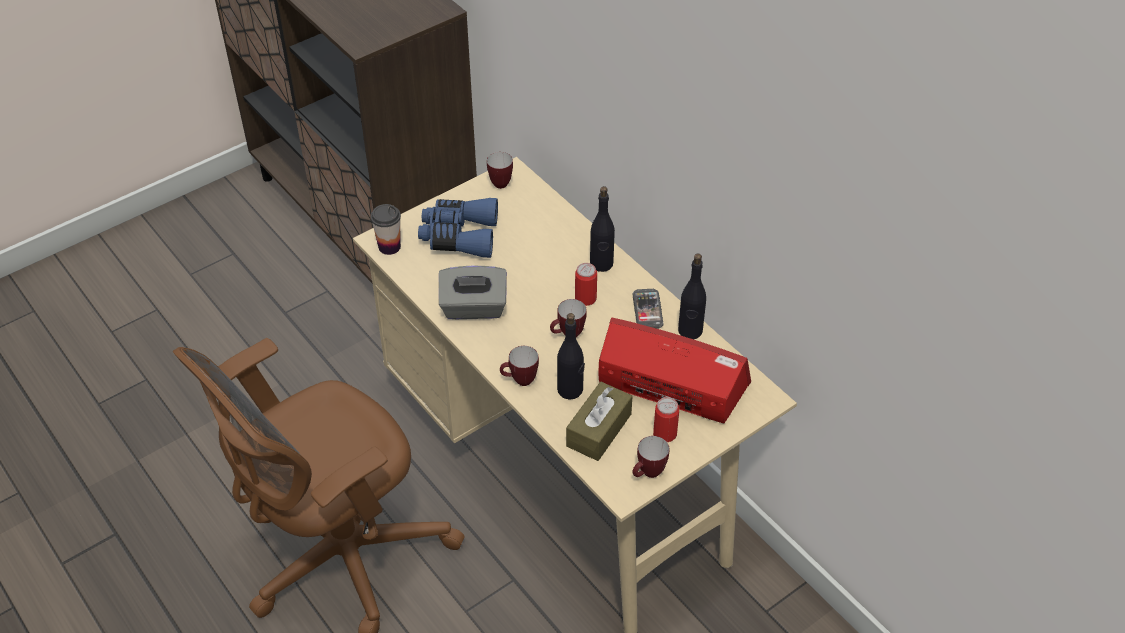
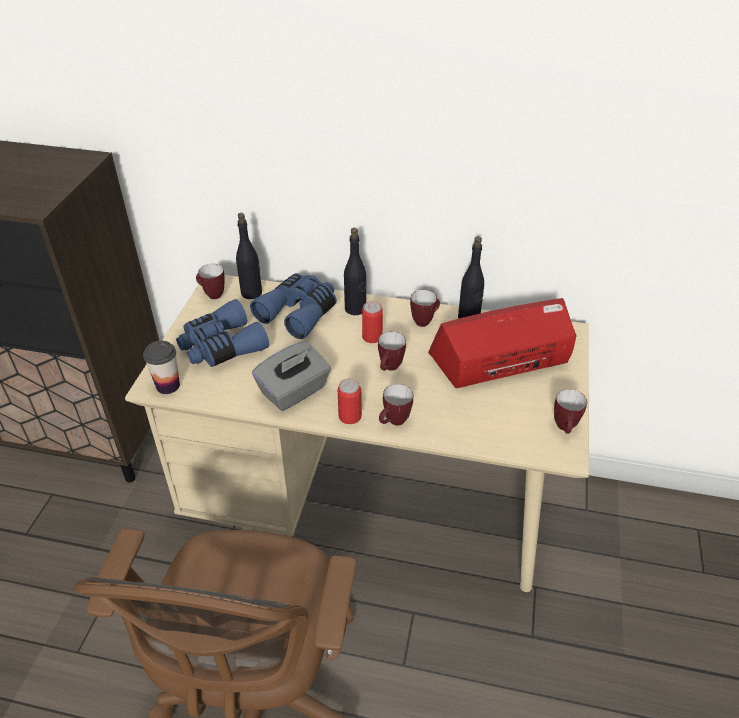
camera: 40 degrees left, 5 degrees down
black bottle [557,313,585,400] -> black bottle moved to [236,213,262,299]
brown tissue box [566,382,632,461] -> none
phone [633,289,664,329] -> mug [410,290,440,327]
can [653,397,679,442] -> can moved to [338,378,362,424]
none -> blue binoculars [250,273,337,339]

